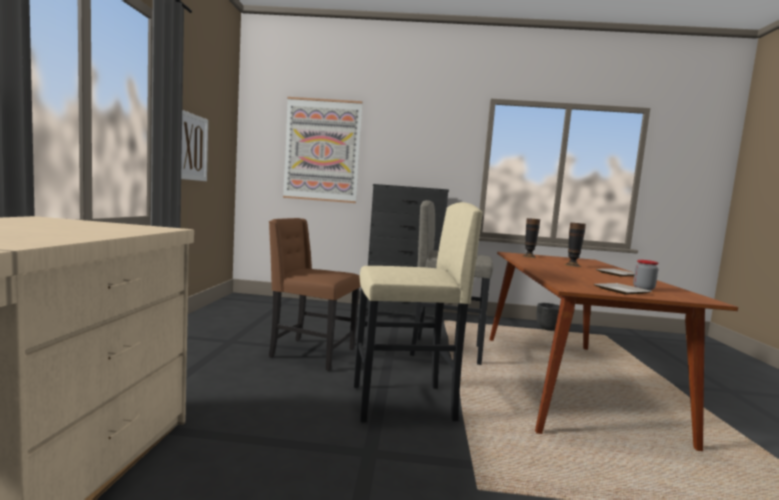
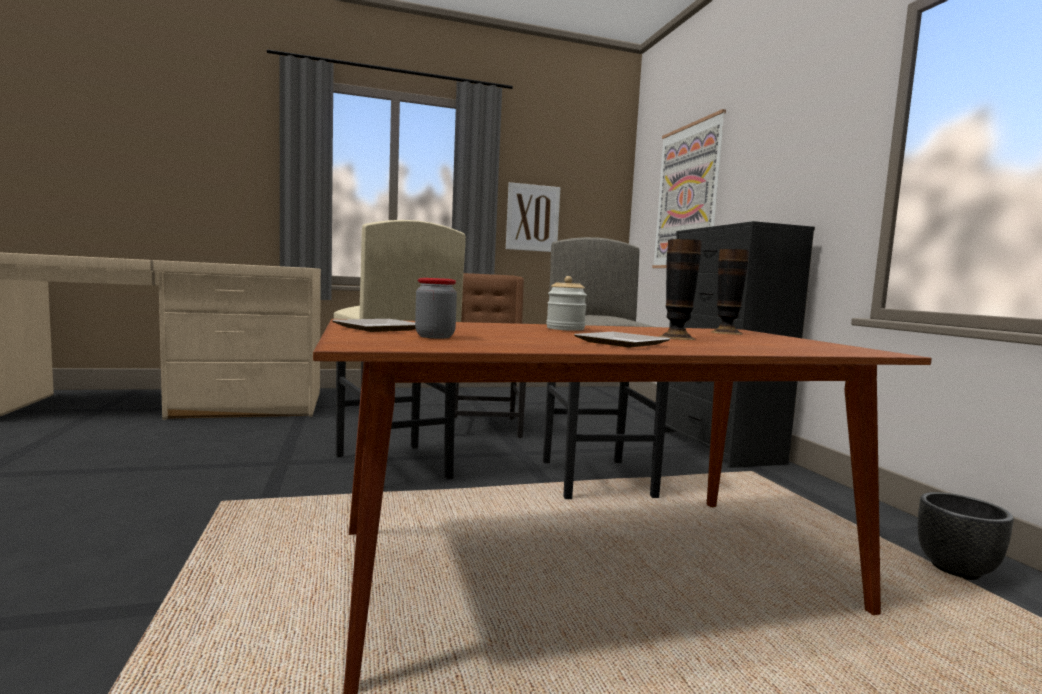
camera: 70 degrees right, 0 degrees up
none -> jar [546,276,587,331]

